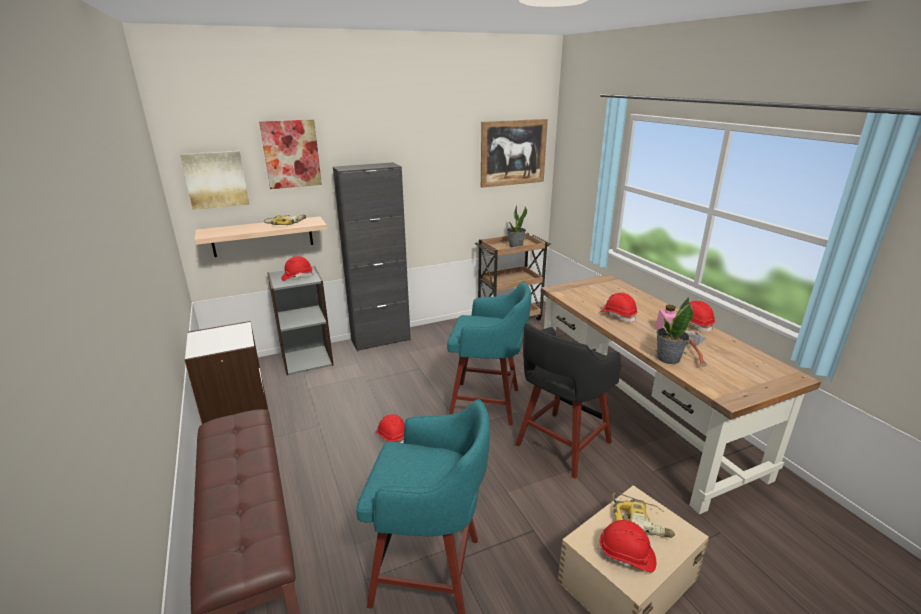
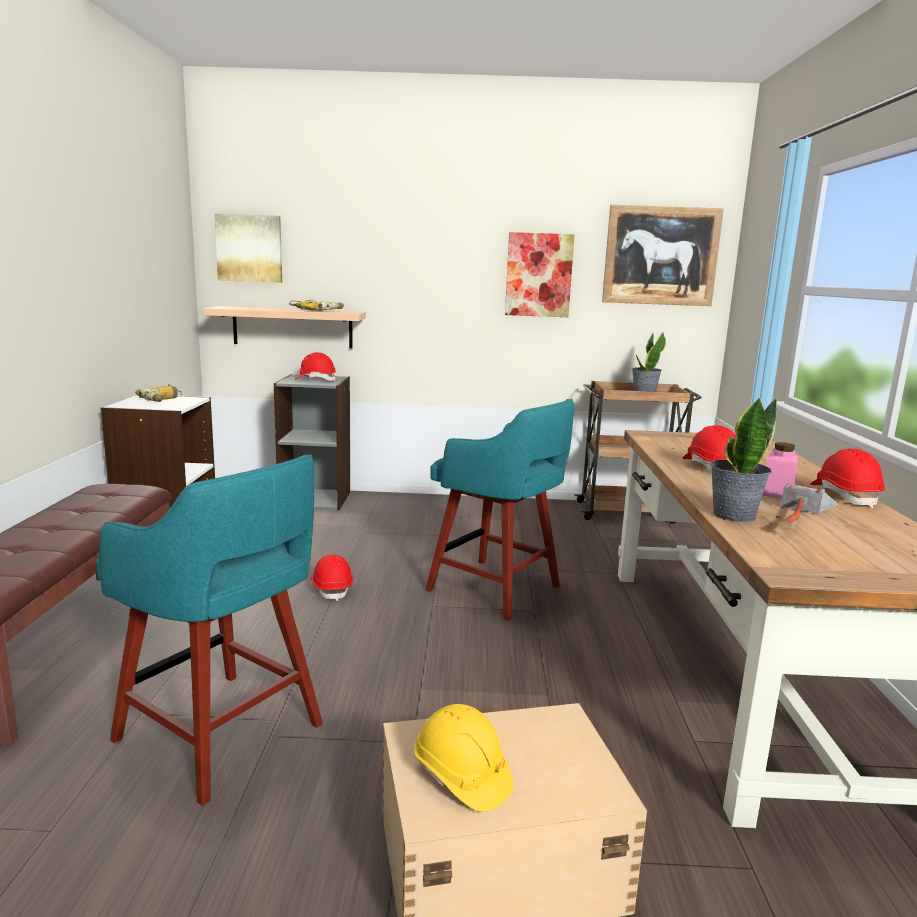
camera: 25 degrees right, 10 degrees down
picture [259,119,322,189] -> picture moved to [505,232,574,317]
black cabinet [333,162,411,352] -> none
black stool [515,323,621,479] -> none
red hard hat [597,520,656,572] -> yellow hard hat [414,704,514,812]
power drill [612,492,675,538] -> power drill moved to [135,384,182,402]

